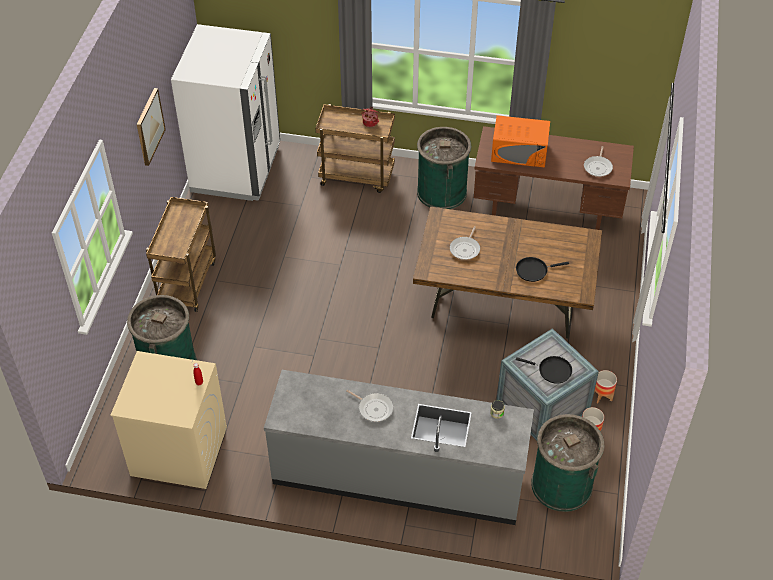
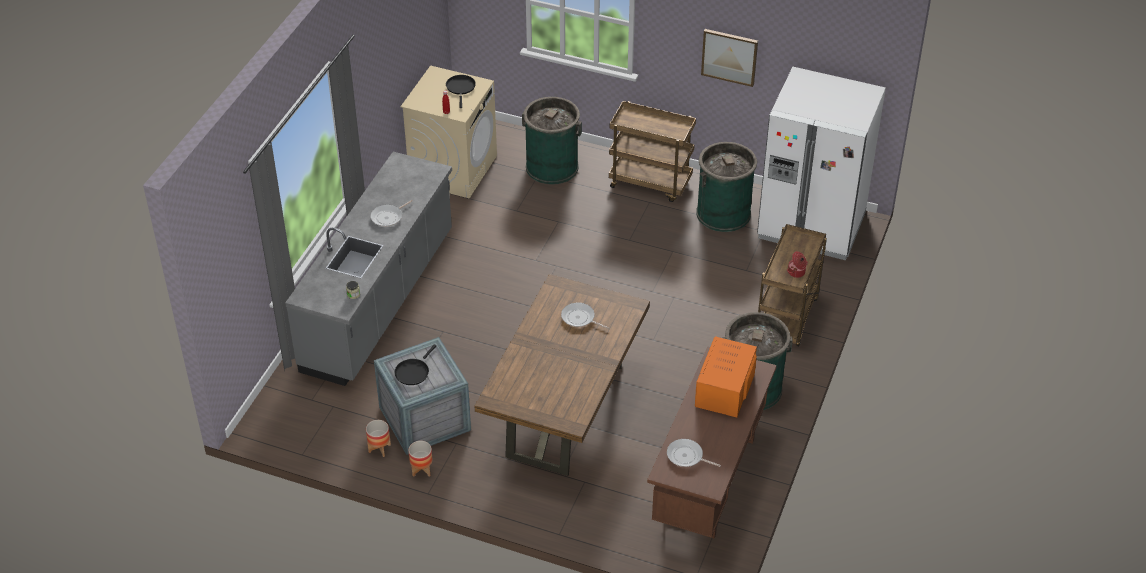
camera: 100 degrees right, 5 degrees down
black frying pan [516,257,569,282] -> black frying pan moved to [446,75,476,108]
green trash can [531,414,604,512] -> green trash can moved to [696,142,757,232]

